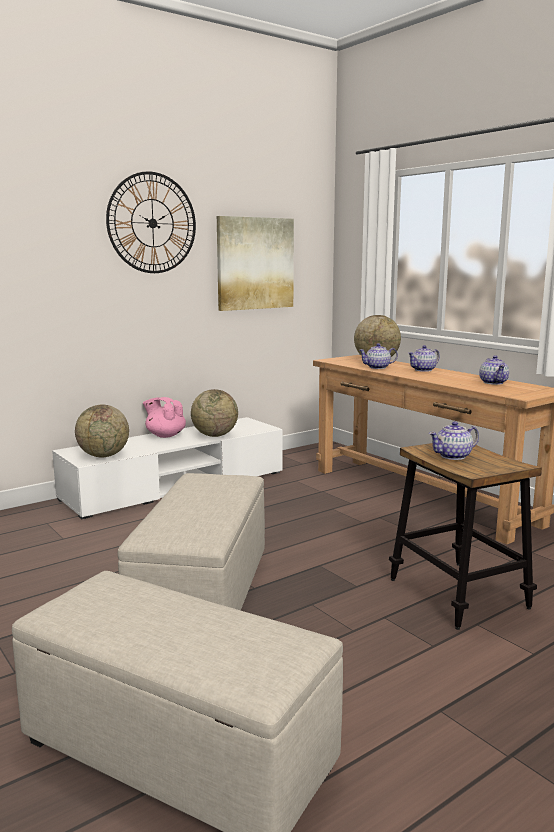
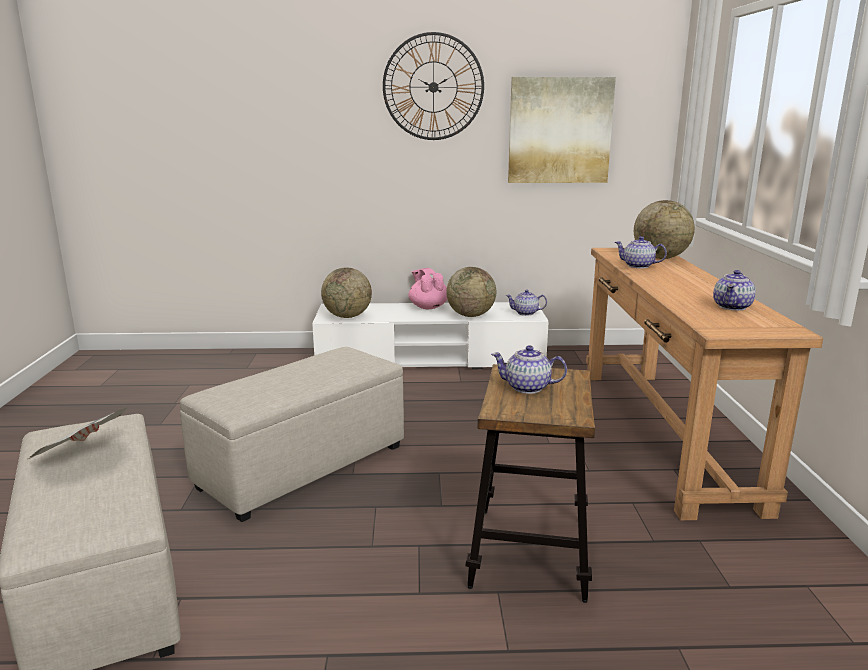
camera: 35 degrees right, 5 degrees up
teapot [408,345,440,372] -> teapot moved to [506,290,547,316]
none -> newspaper [28,407,129,459]

